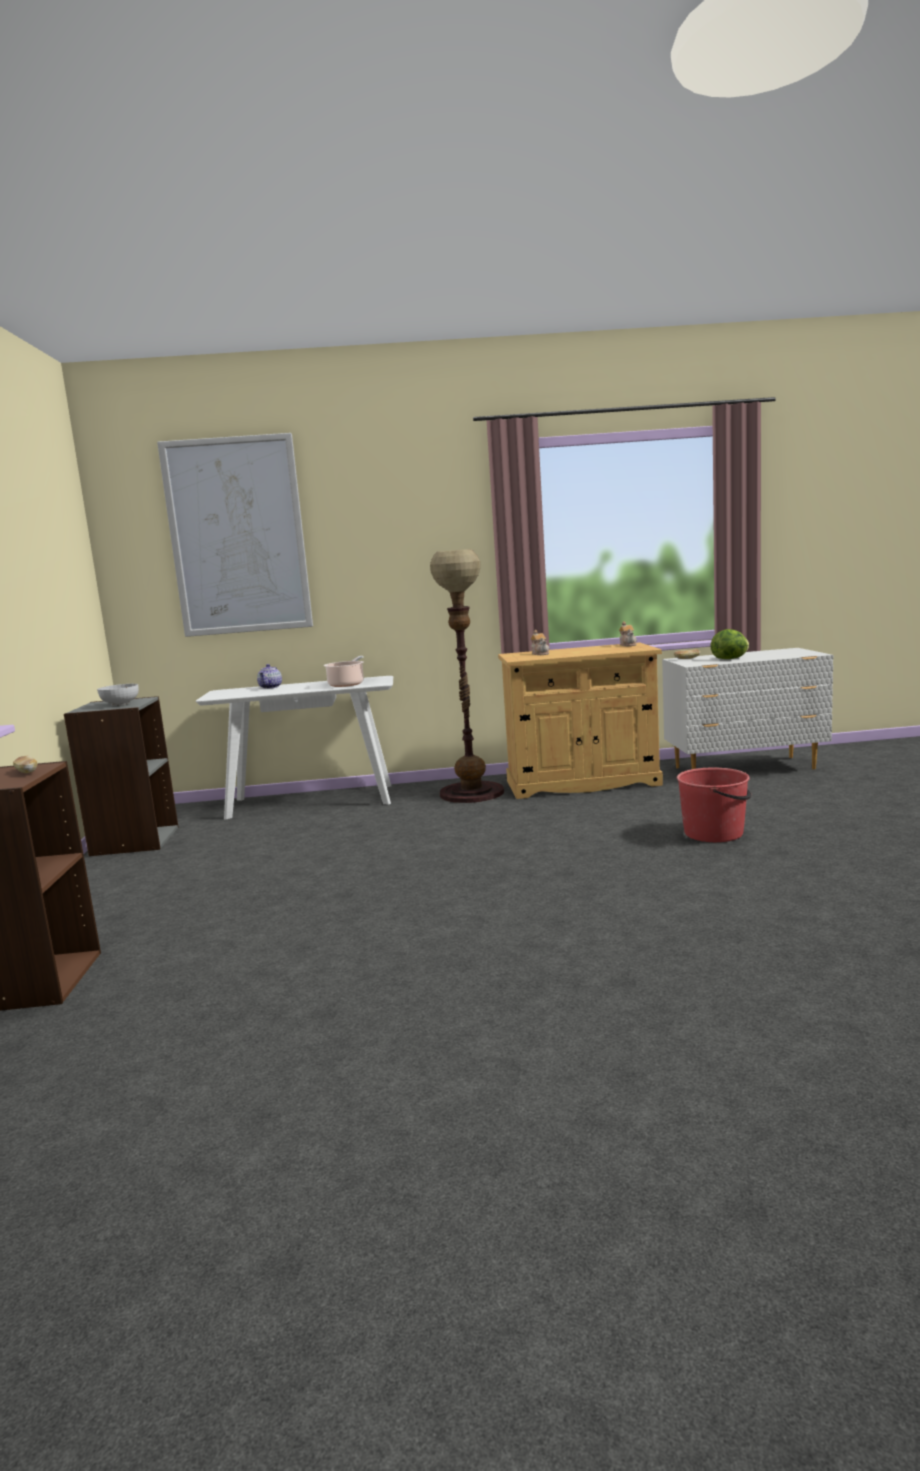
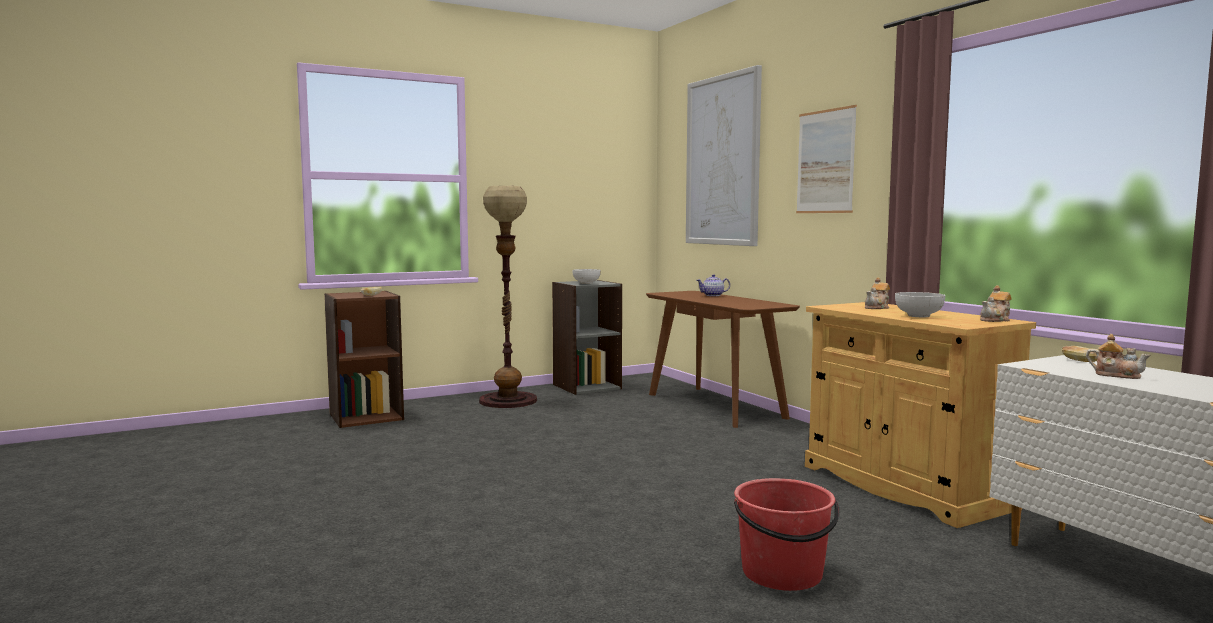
camera: 65 degrees right, 5 degrees down
white console table [196,676,393,819] -> brown console table [646,291,800,428]
cooking pot [324,656,364,687] -> none
floor lamp [430,549,504,803] -> floor lamp moved to [479,186,537,408]
lettuce [710,629,749,659] -> teapot [1086,334,1150,379]
none -> picture [796,105,857,213]
none -> bowl [895,292,945,317]

